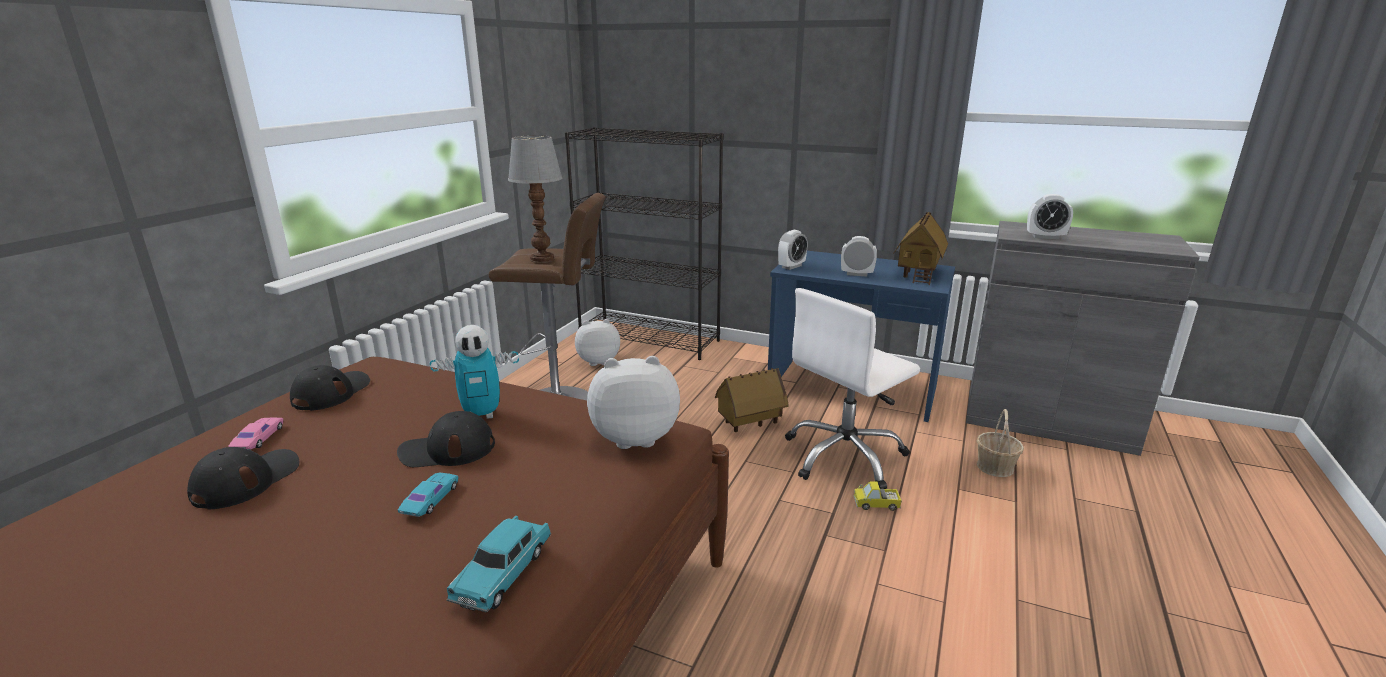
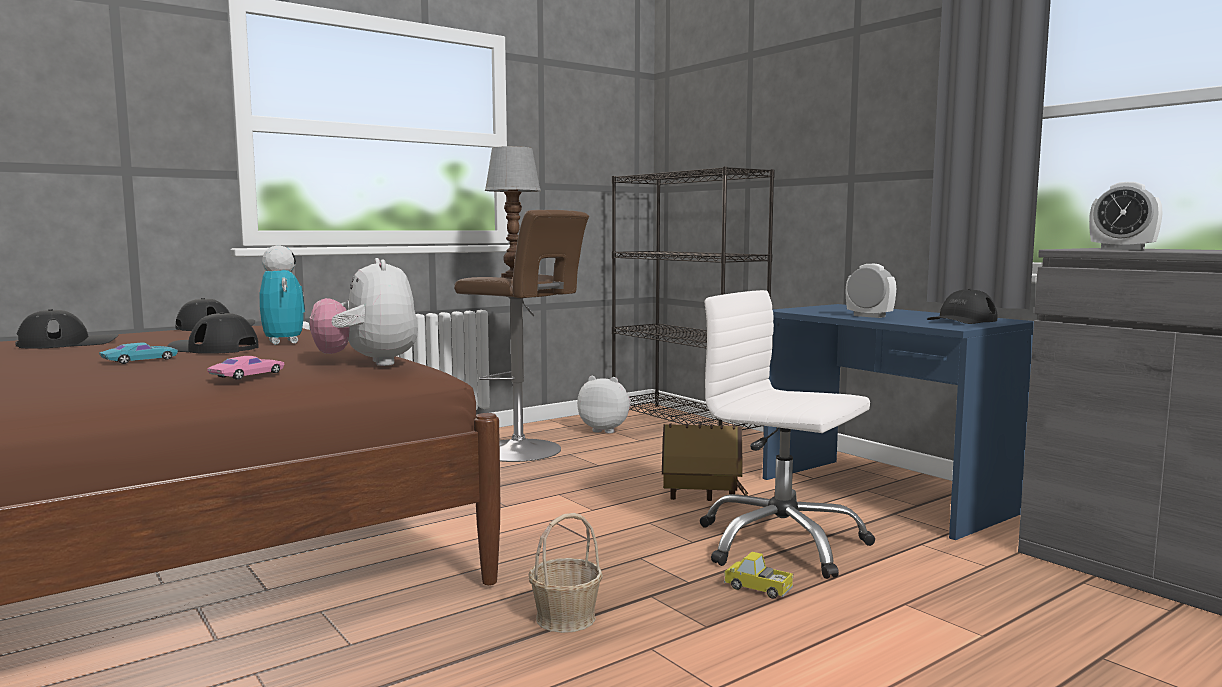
camera: 30 degrees right, 15 degrees down
pink toy car [229,417,283,450] -> pink toy car moved to [207,356,284,380]
toy robot [430,325,519,419] -> toy robot turned 135 degrees counterclockwise [260,245,305,345]
turquoise toy car [447,516,551,612] -> none
plush toy [587,356,680,449] -> plush toy turned 135 degrees counterclockwise [310,258,418,366]
alarm clock [778,230,808,270] -> none
white office chair [785,288,920,489] -> white office chair turned 45 degrees clockwise [700,290,876,579]
toy house [893,212,948,285] -> black cap [927,289,997,324]
basket [977,409,1024,477] -> basket moved to [529,513,603,633]

